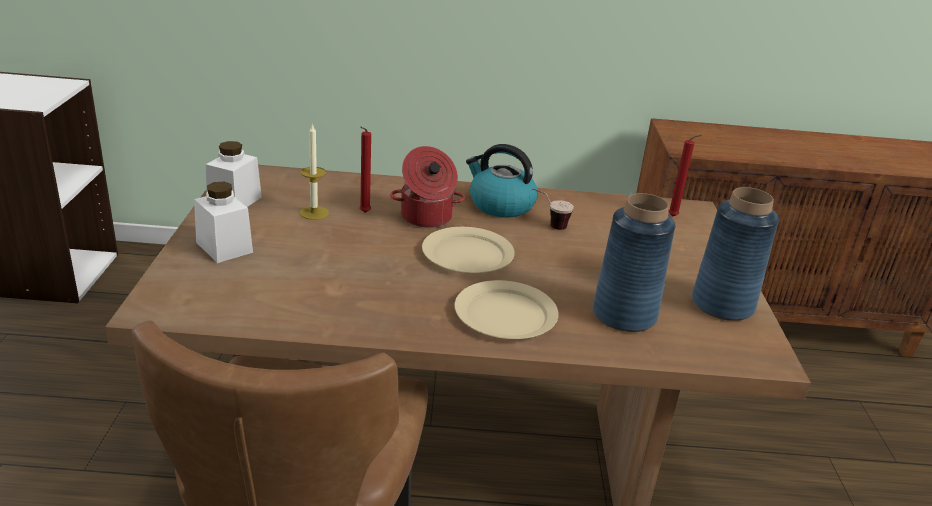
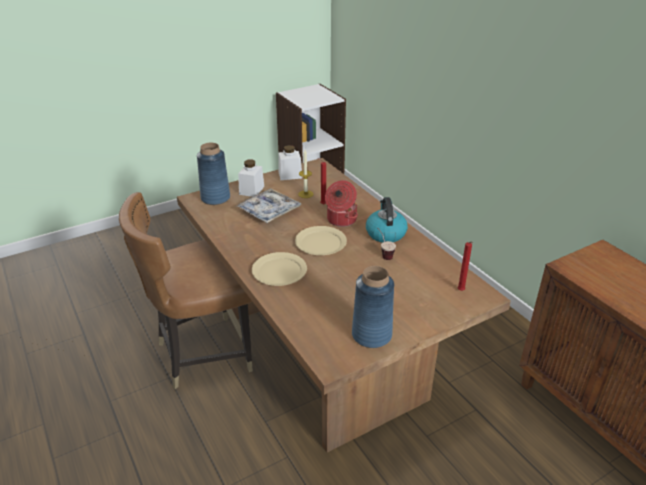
camera: 60 degrees right, 5 degrees up
blue vase [593,193,676,332] -> blue vase moved to [197,143,230,205]
none -> tray [236,188,302,223]

